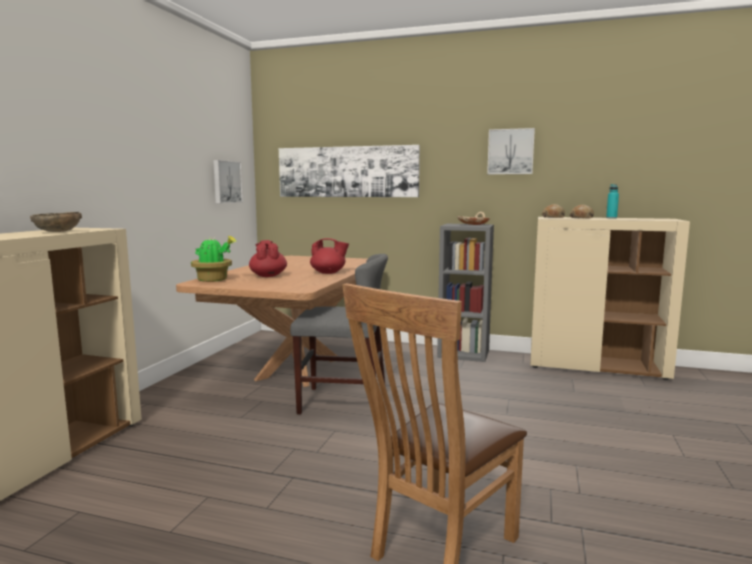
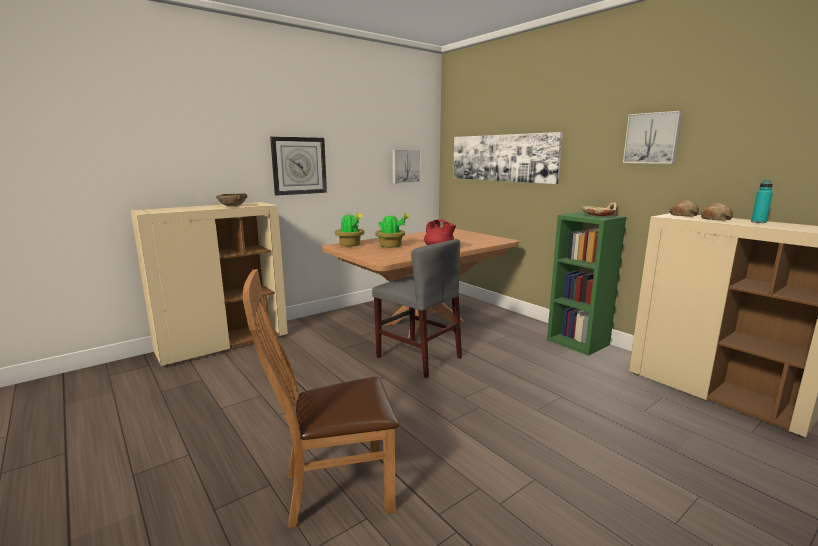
camera: 35 degrees right, 5 degrees up
red teapot [249,240,287,277] -> potted plant [375,213,410,248]
grey bookcase [437,224,494,362] -> green bookcase [547,212,626,356]
none -> wall clock [270,136,327,196]

